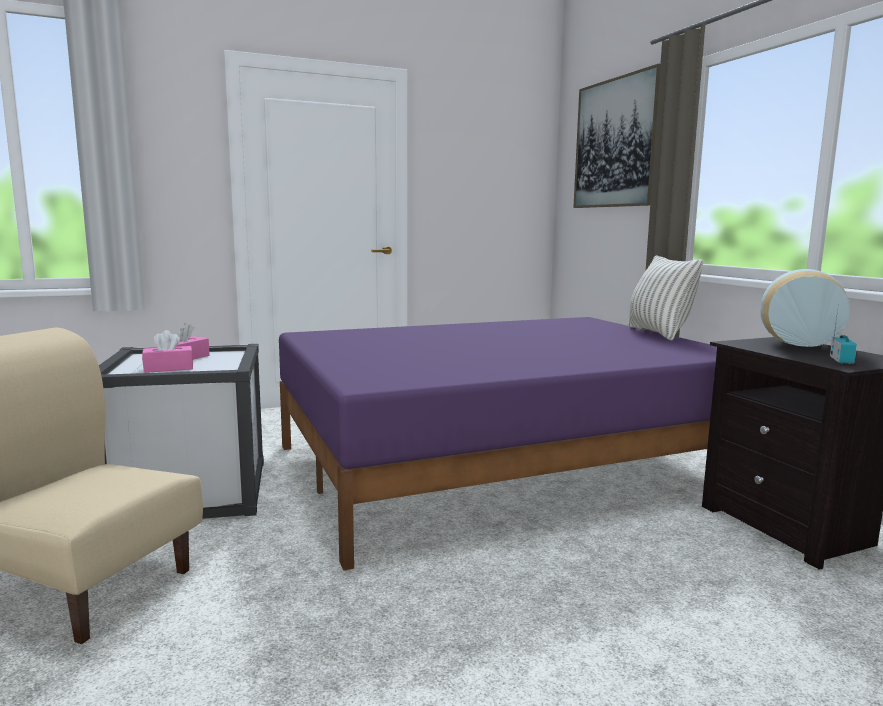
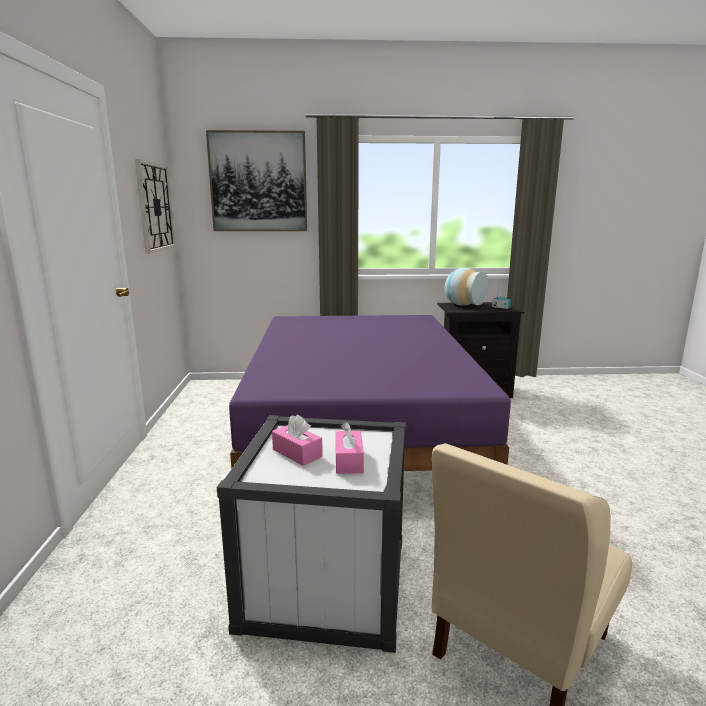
camera: 70 degrees left, 5 degrees up
pillow [627,256,704,340] -> none
none -> wall clock [135,159,176,253]

